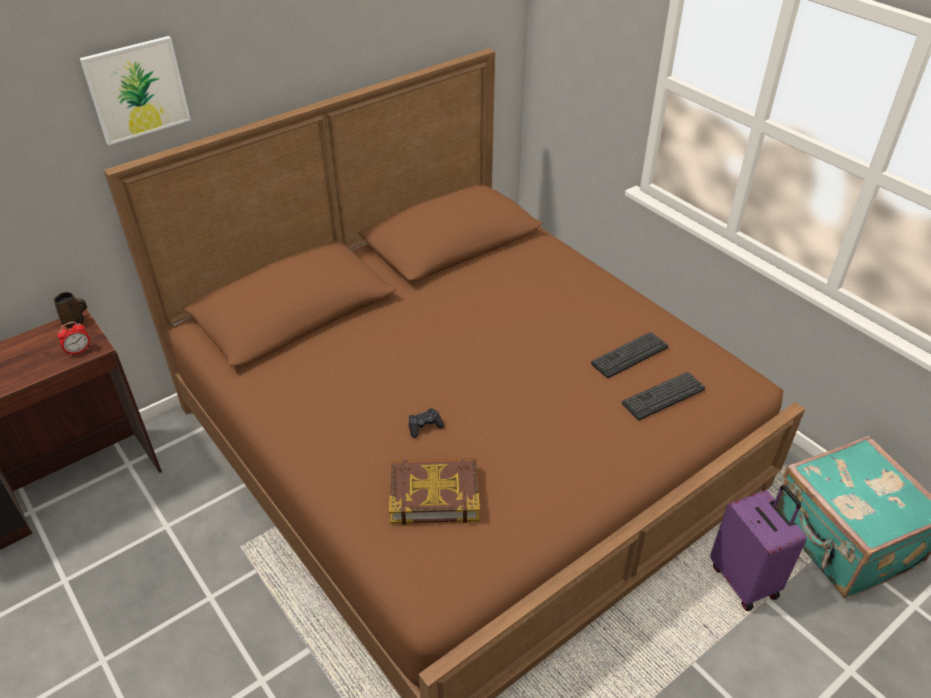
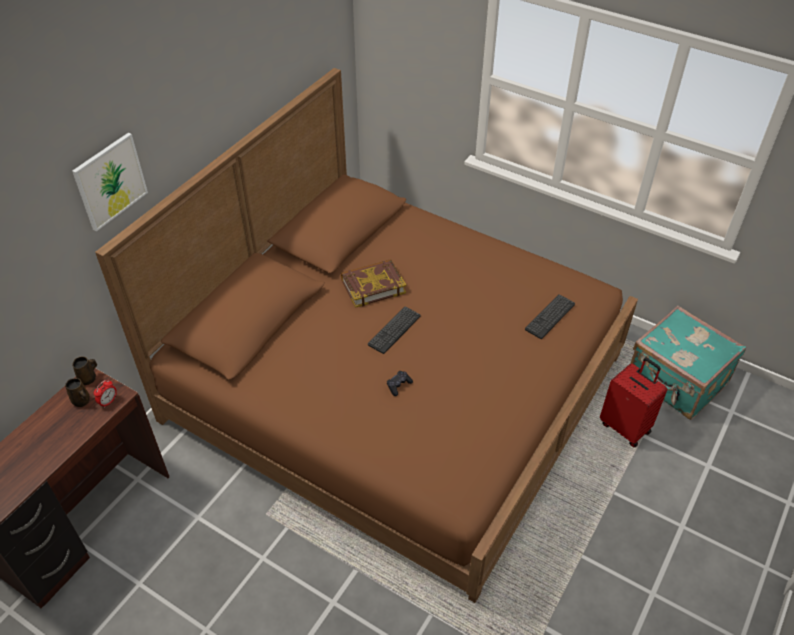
camera: 20 degrees left, 5 degrees up
book [389,458,480,525] -> book moved to [341,259,406,308]
keyboard [591,332,668,378] -> keyboard moved to [368,307,420,354]
purple suitcase [710,485,807,611] -> red suitcase [600,358,667,447]
none -> brown mug [65,378,90,407]

